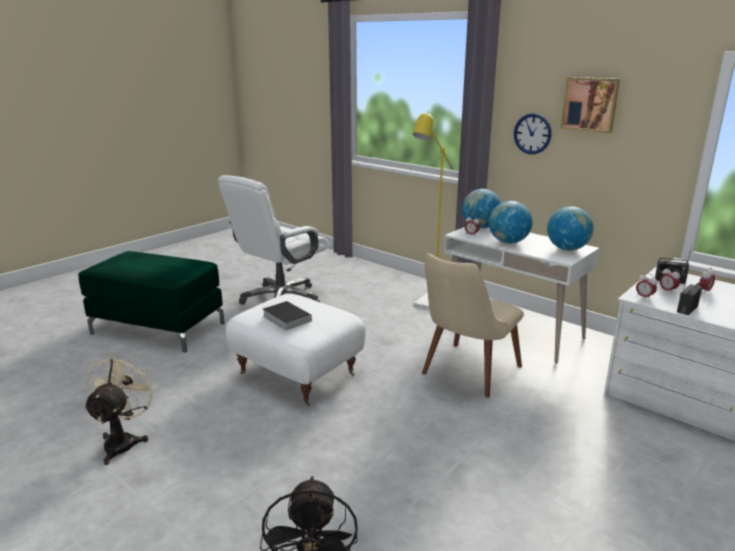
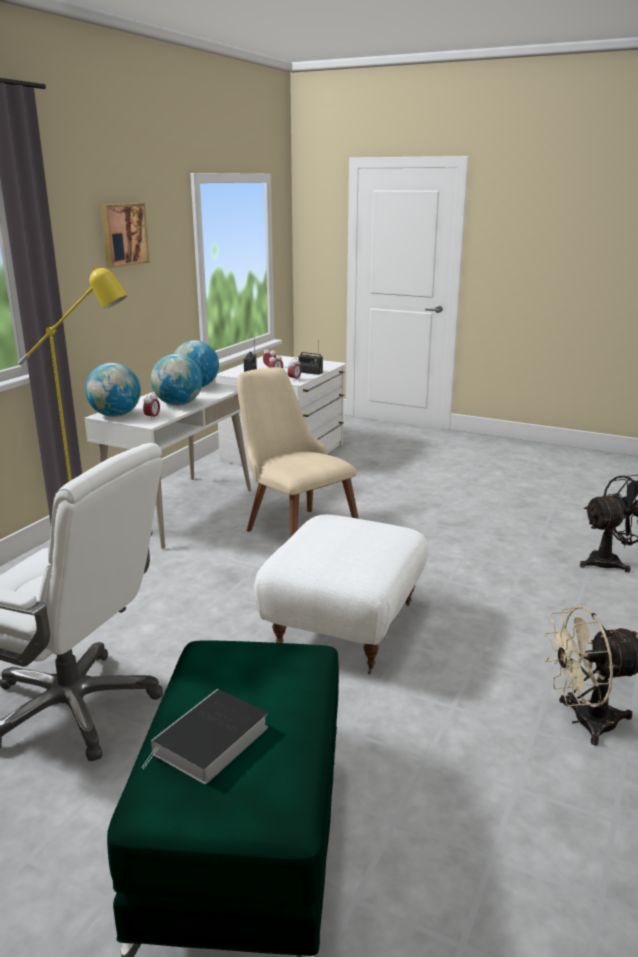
camera: 105 degrees left, 0 degrees up
book [263,301,312,330] -> book moved to [141,689,268,784]
beige chair [422,253,524,398] -> beige chair turned 150 degrees counterclockwise [237,367,359,537]
wall clock [514,113,551,154] -> none

